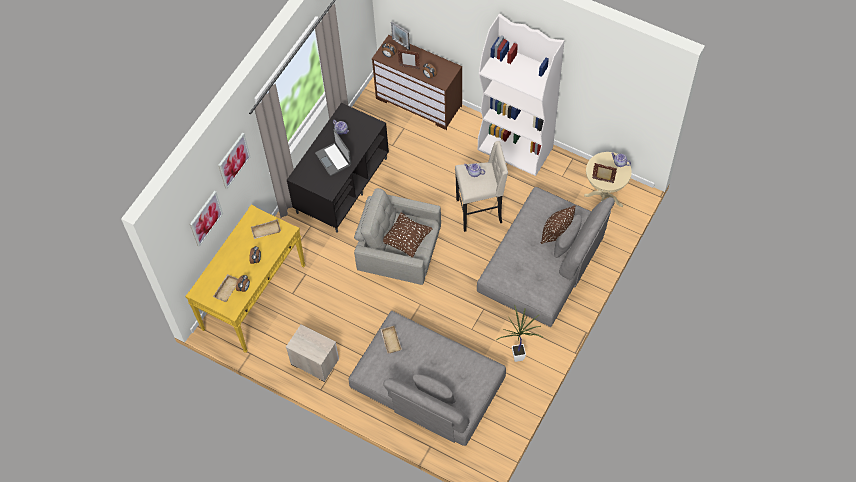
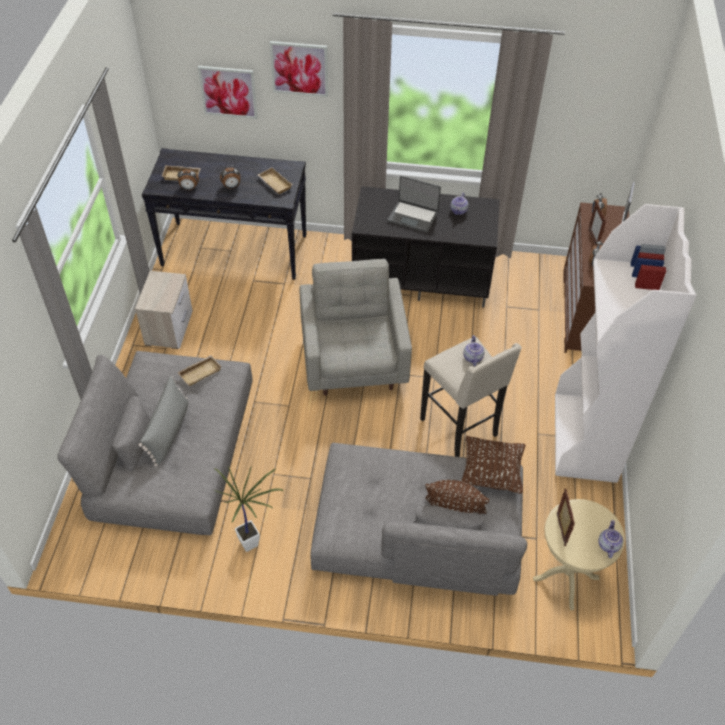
camera: 65 degrees right, 10 degrees down
yellow console table [185,205,305,353] -> black console table [142,148,307,280]
laptop [315,129,351,176] -> laptop turned 105 degrees counterclockwise [388,176,441,233]
brown pillow [383,213,432,257] -> brown pillow moved to [461,436,525,494]
none -> grey pillow [139,376,188,467]

